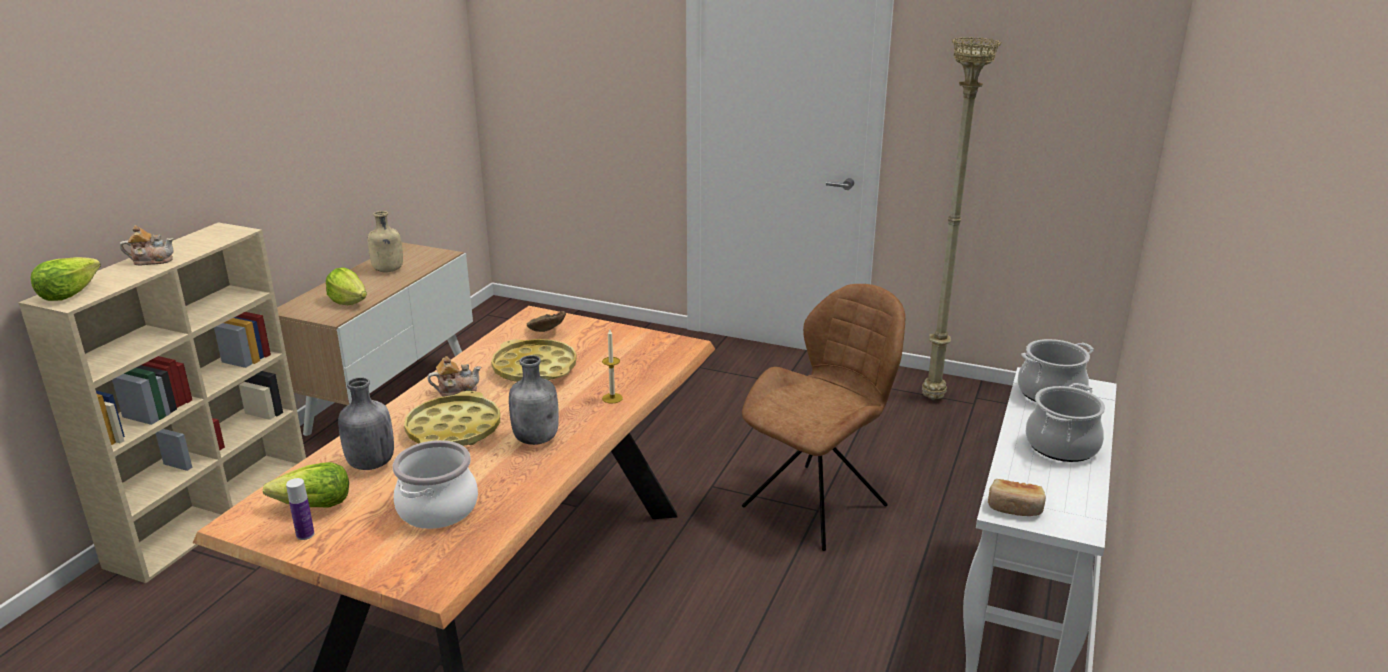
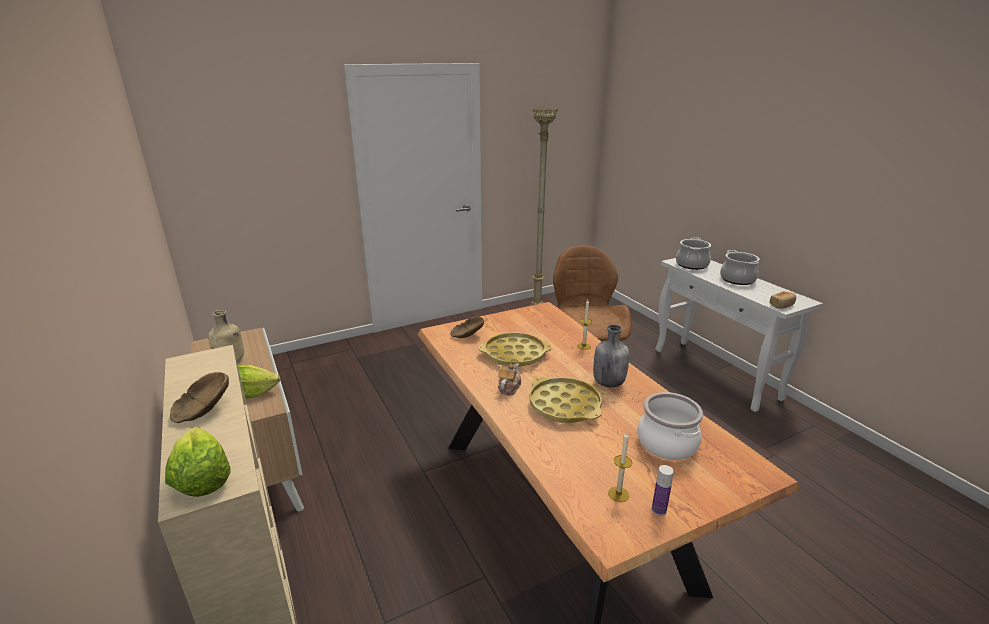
camera: 50 degrees left, 0 degrees up
teapot [120,225,174,265] -> brown bowl [170,372,229,423]
lettuce [263,462,349,508] -> candle [608,432,632,502]
grey bottle [338,377,394,470] -> none

